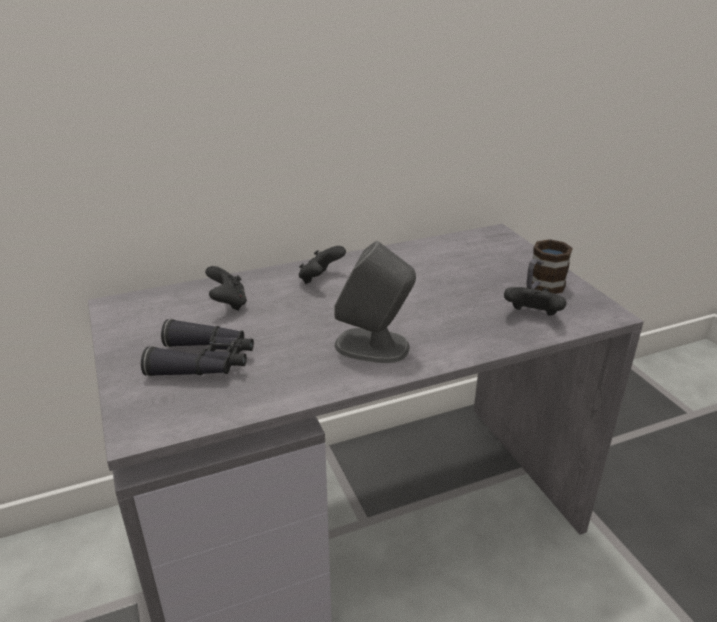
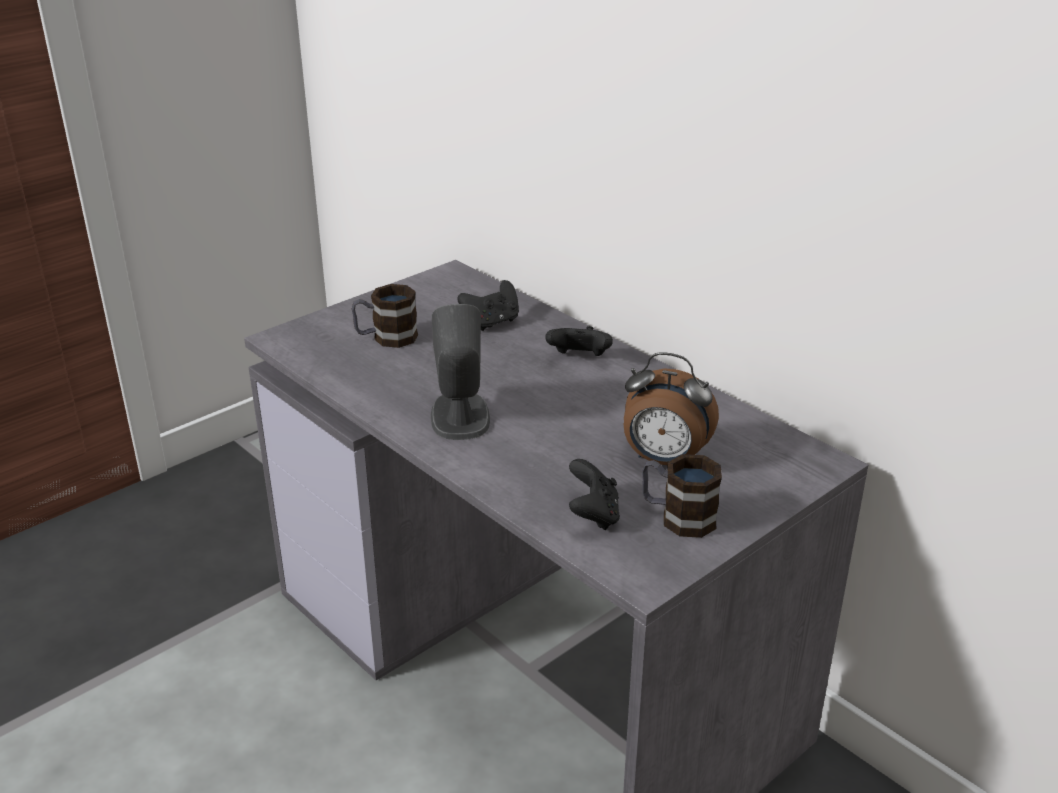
camera: 70 degrees right, 0 degrees up
black binoculars [141,319,254,376] -> mug [351,284,418,348]
none -> alarm clock [624,352,719,465]

